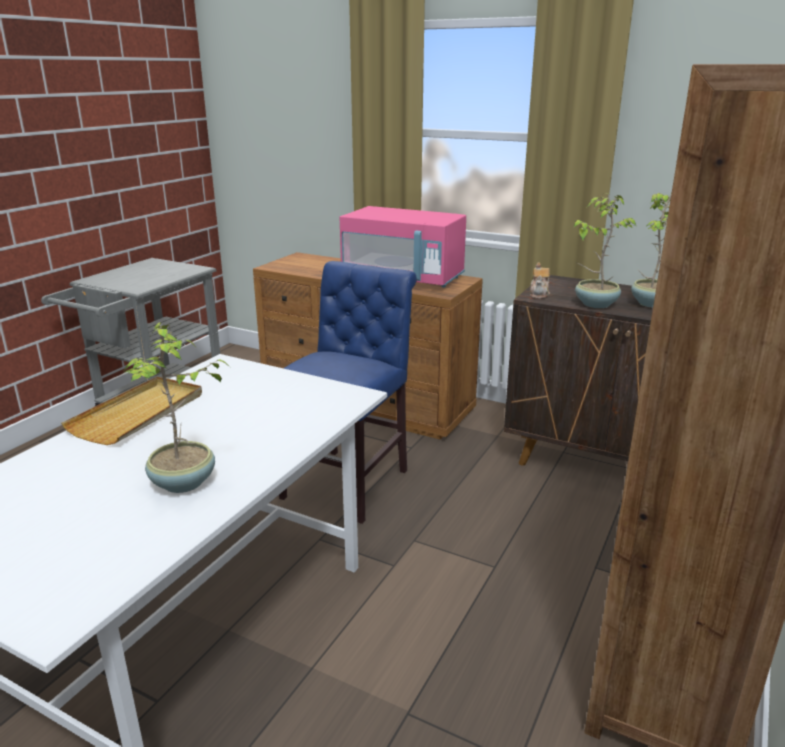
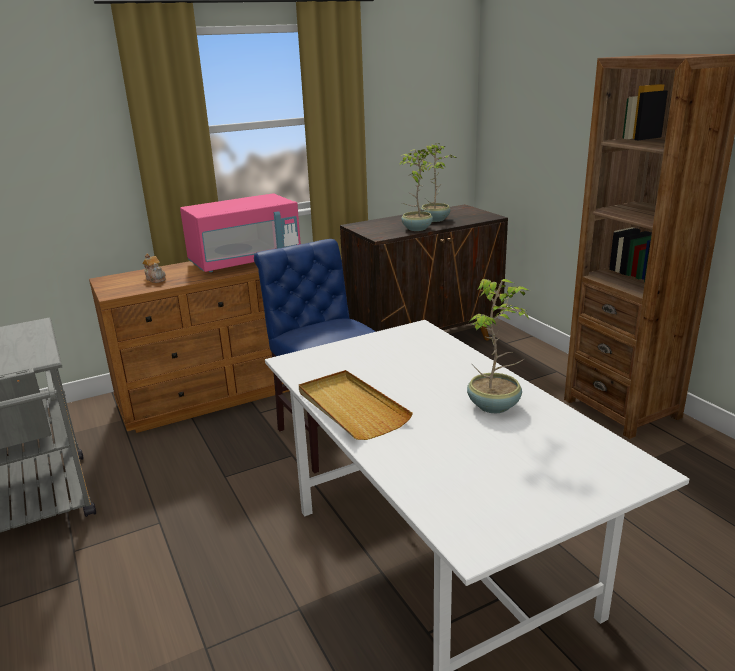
camera: 55 degrees left, 0 degrees up
teapot [530,263,550,299] -> teapot moved to [142,253,166,283]

